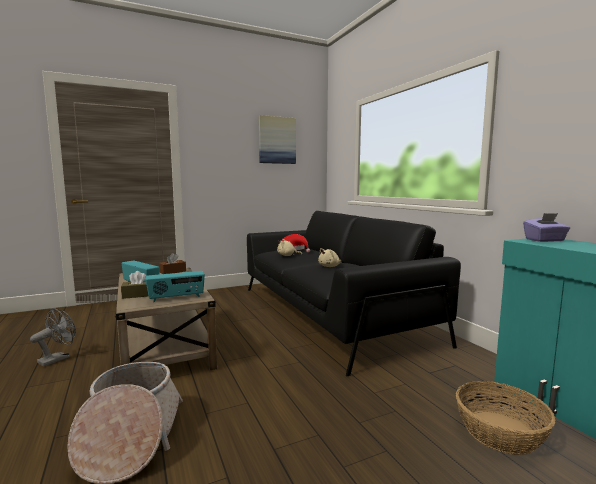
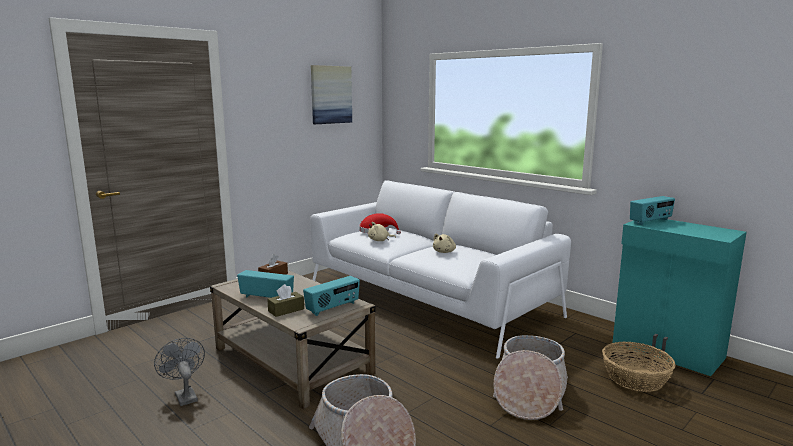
camera: 20 degrees left, 5 degrees up
grey fan [30,308,76,366] -> grey fan turned 45 degrees counterclockwise [154,338,205,406]
black sofa [247,211,461,376] -> white sofa [310,180,571,359]
purple tissue box [523,213,570,242] -> radio [630,196,675,225]
none -> basket [493,335,568,420]

